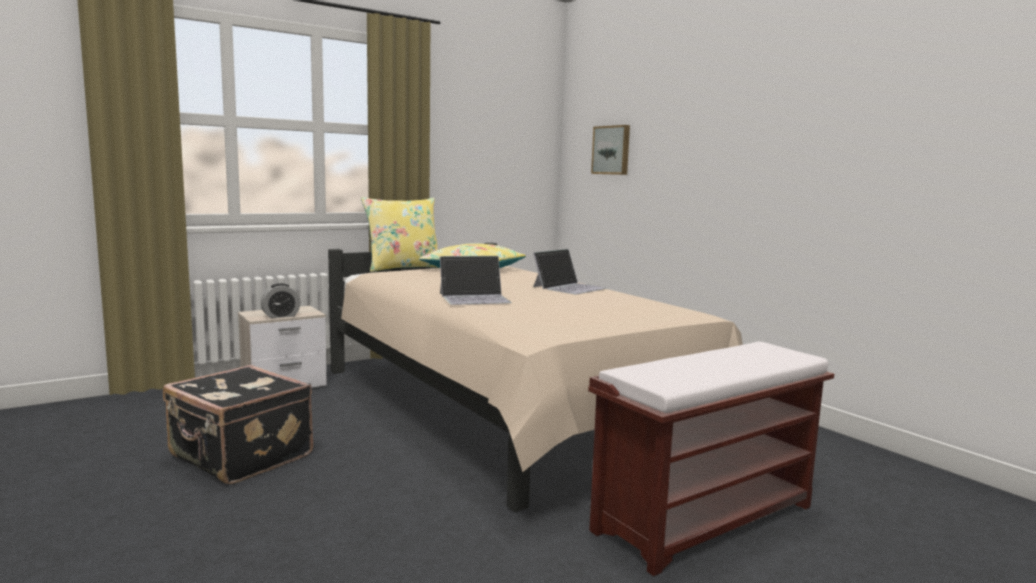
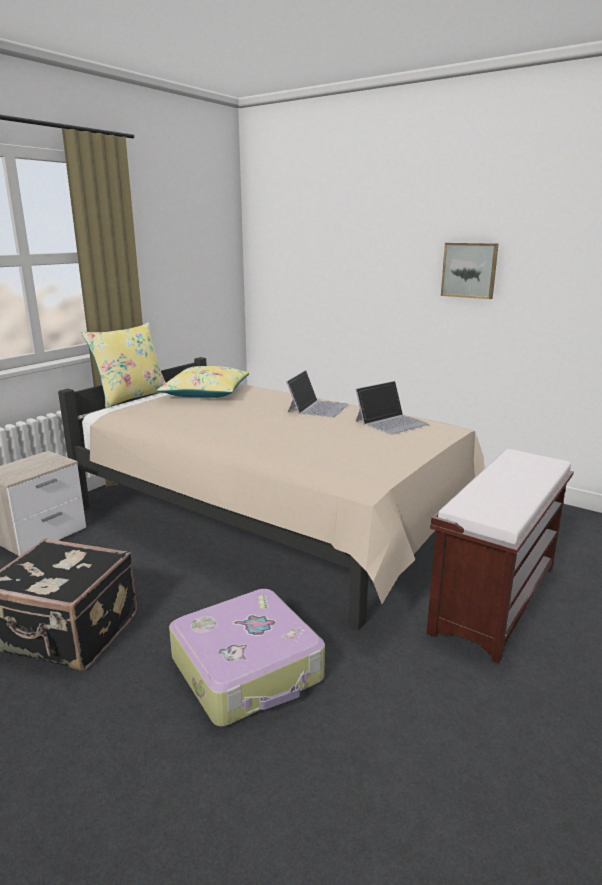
camera: 20 degrees left, 10 degrees up
alarm clock [261,283,300,319] -> none
laptop [440,256,512,305] -> laptop moved to [356,381,429,434]
picture [591,125,630,175] -> picture moved to [441,243,499,299]
none -> suitcase [169,589,325,726]

